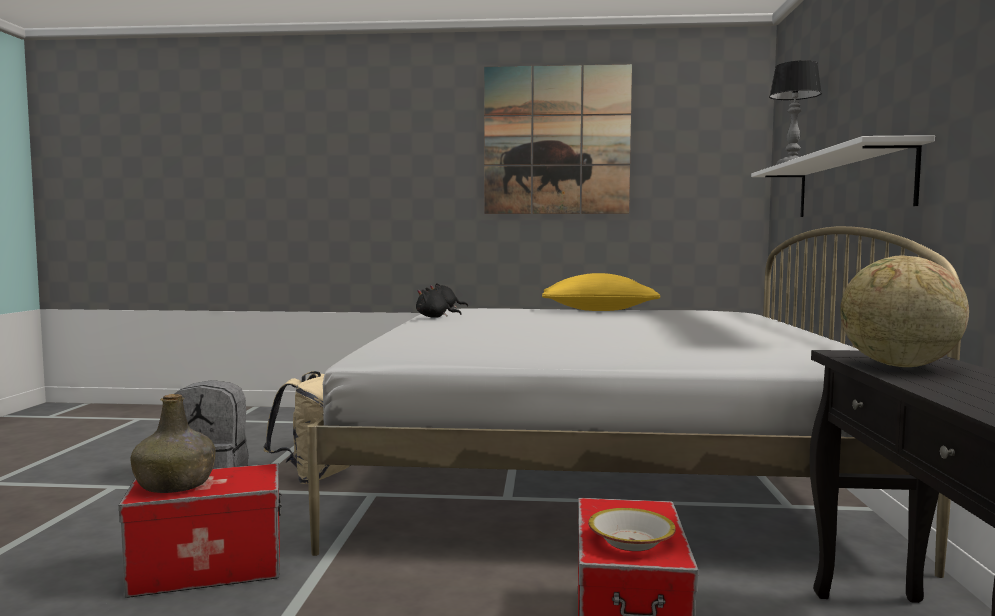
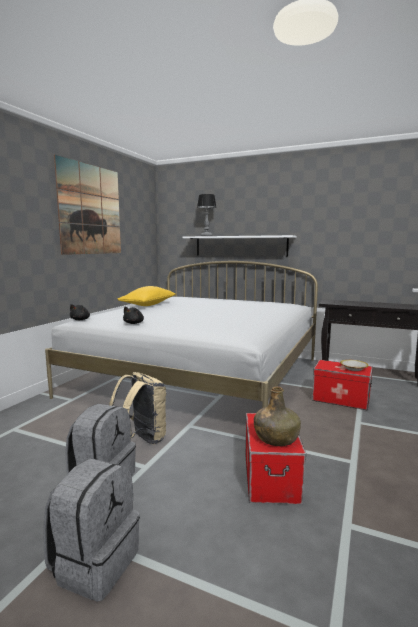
camera: 70 degrees left, 5 degrees up
globe [840,255,969,367] -> none
none -> grey backpack [43,458,140,602]

